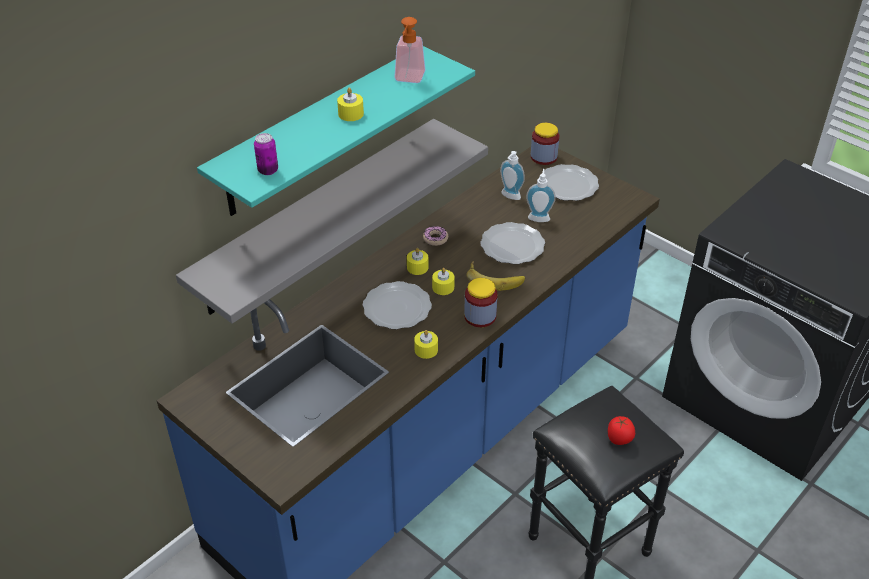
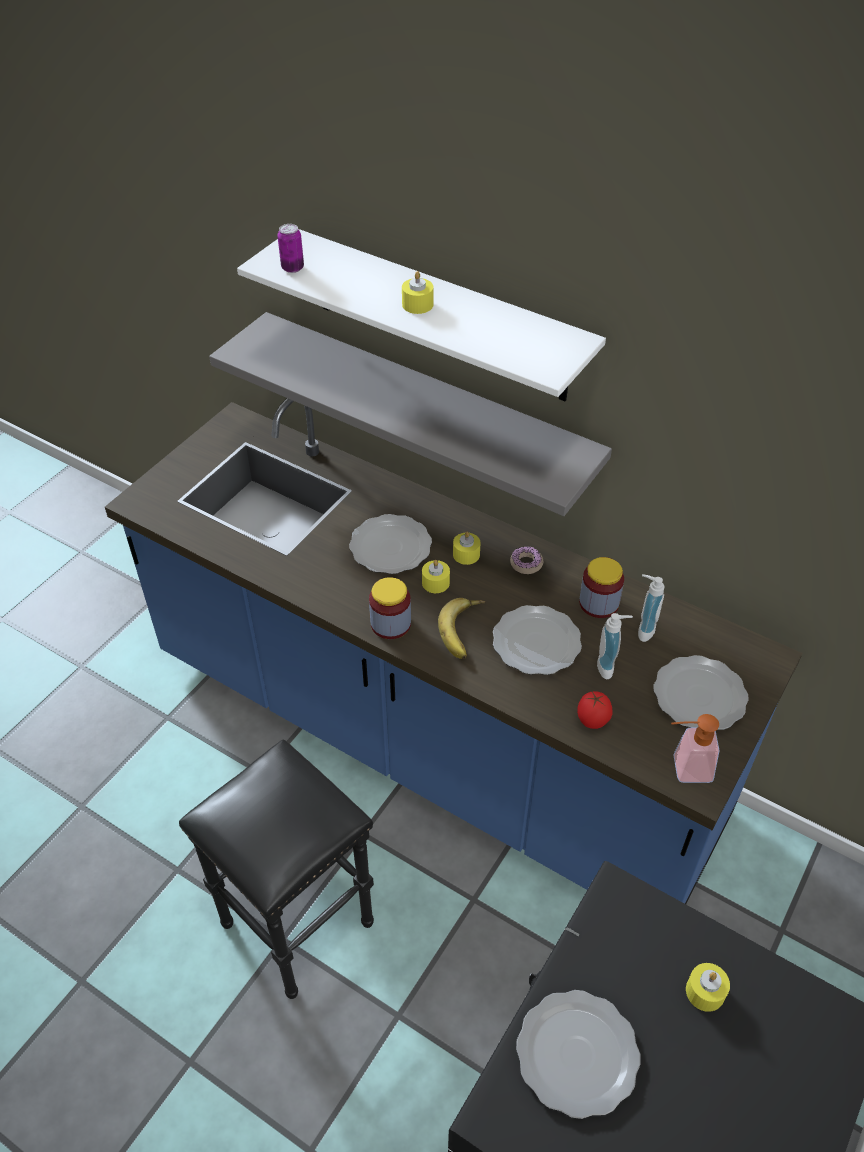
camera: 80 degrees right, 5 degrees up
turquoise shelf [197,46,475,216] -> white shelf [237,229,606,401]
soap dispenser [394,17,425,83] -> soap dispenser moved to [671,714,720,783]
yellow candle [414,330,438,359] -> yellow candle moved to [686,963,730,1012]
jar [531,123,559,165] -> jar moved to [579,557,624,618]
tomato [608,416,635,445] -> tomato moved to [577,691,613,729]
none -> plate [516,990,641,1119]

